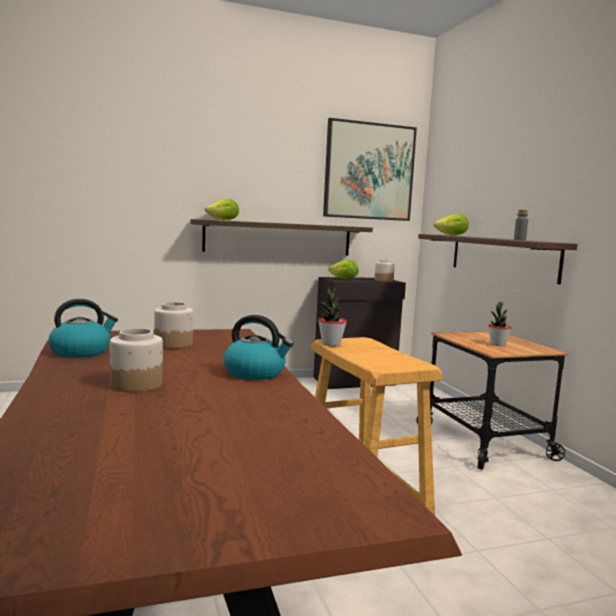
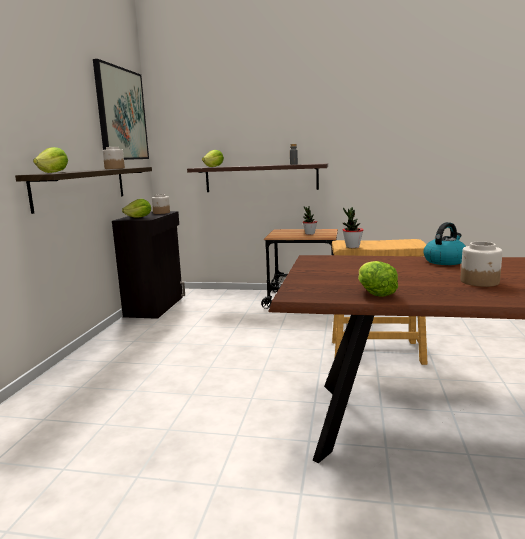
camera: 60 degrees left, 5 degrees up
kettle [49,299,118,358] -> lettuce [358,261,398,297]
jar [154,302,193,349] -> jar moved to [103,147,125,169]

